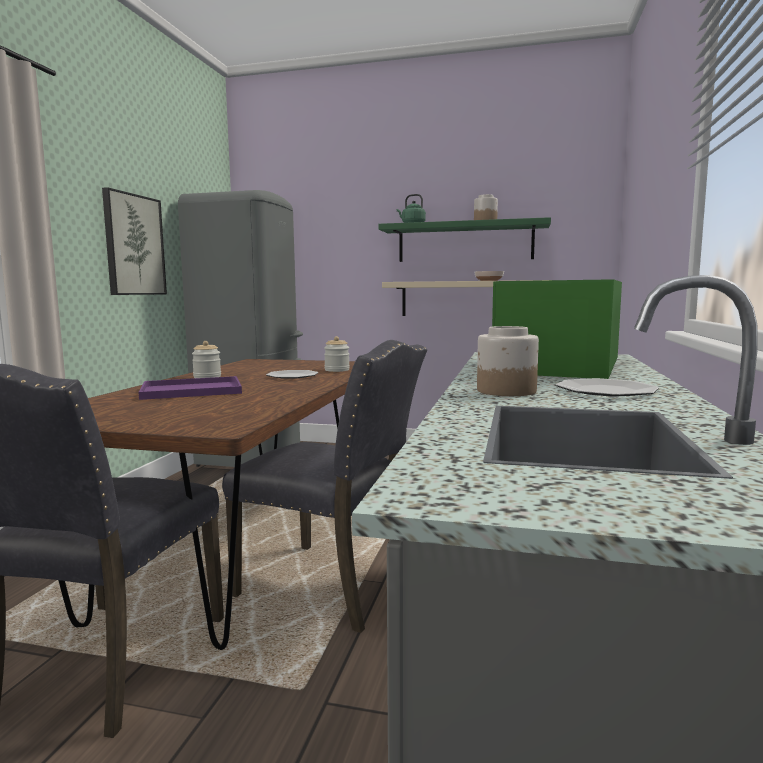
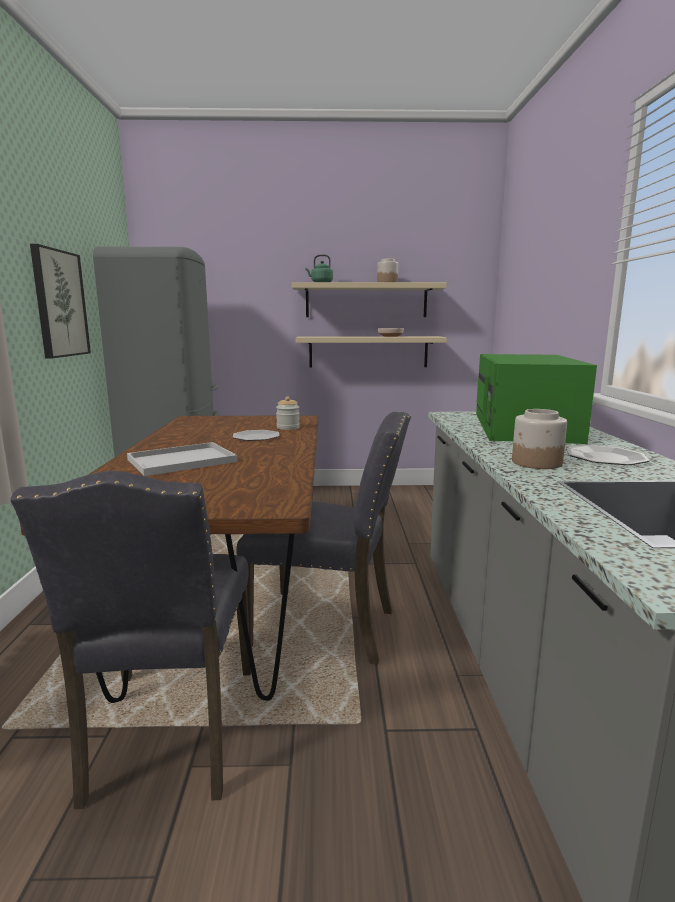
camera: 15 degrees left, 5 degrees up
purple tray [138,376,242,400] -> white tray [127,442,237,476]
jar [192,341,221,378] -> none
green shelf [378,217,551,262] -> beige shelf [292,282,447,317]

